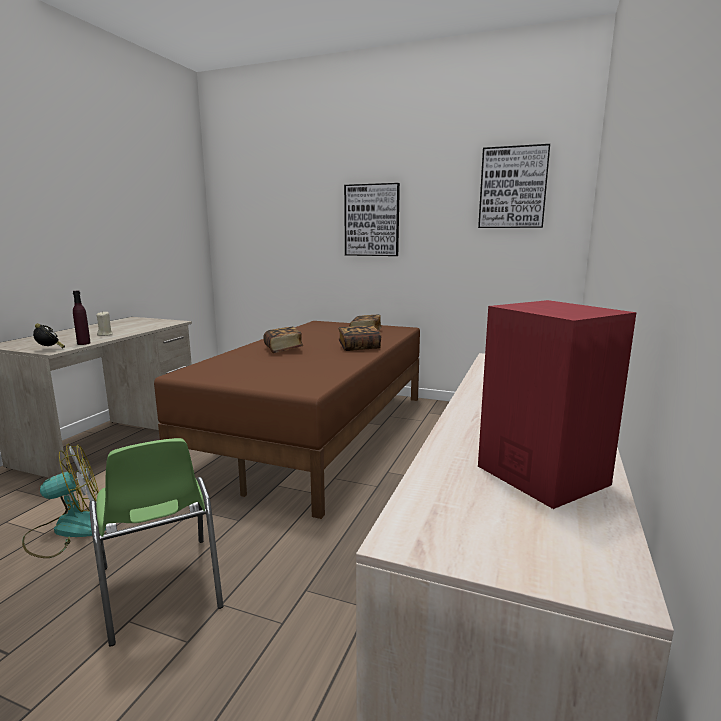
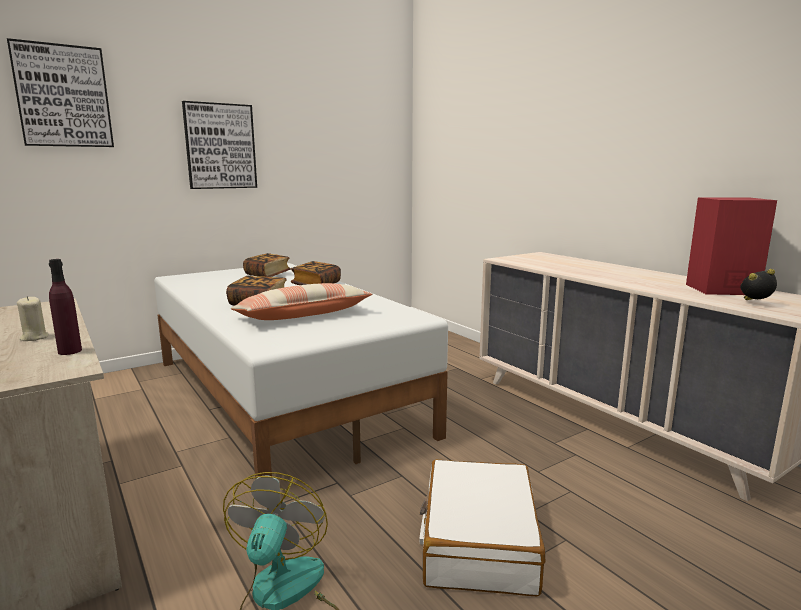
camera: 55 degrees left, 0 degrees up
alarm clock [33,323,65,348] -> alarm clock moved to [740,269,777,300]
green chair [89,438,223,647] -> white suitcase [419,460,545,596]
brown bed [154,321,420,519] -> white bed [154,263,448,479]
picture [478,144,550,228] -> picture moved to [7,38,114,147]
none -> pillow [231,283,373,320]

